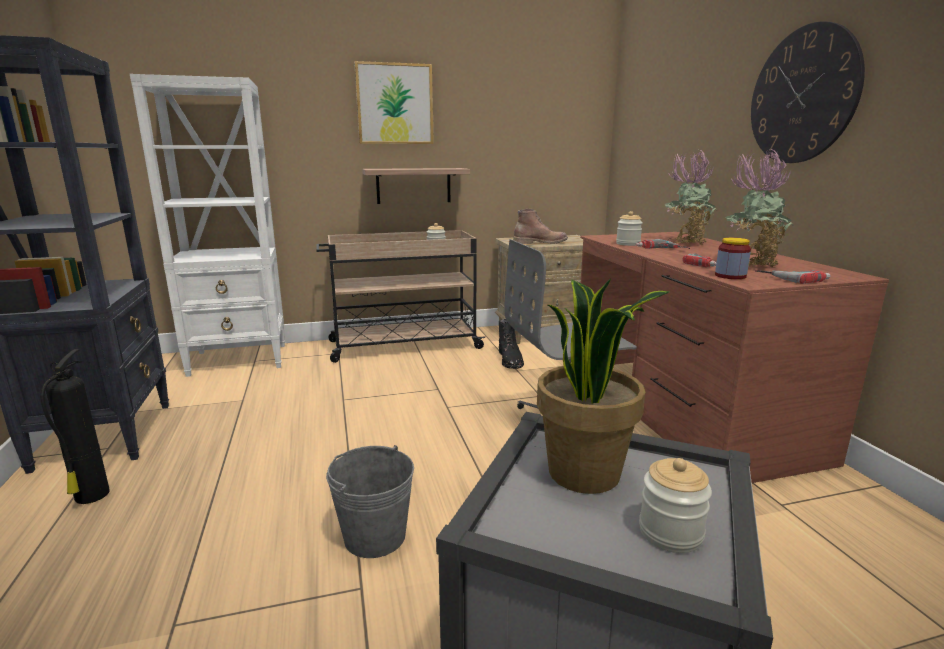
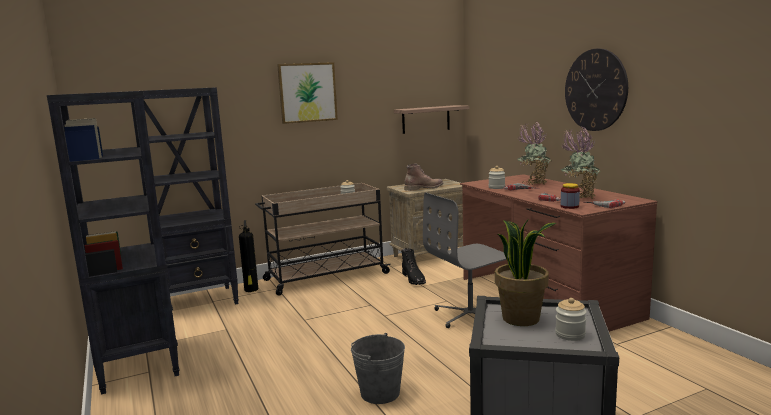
camera: 10 degrees left, 5 degrees down
fire extinguisher [40,349,110,504] -> fire extinguisher moved to [239,220,258,292]
white bookcase [130,74,285,377] -> black bookcase [143,87,239,305]
shelf [362,168,470,204] -> shelf moved to [394,105,469,134]

